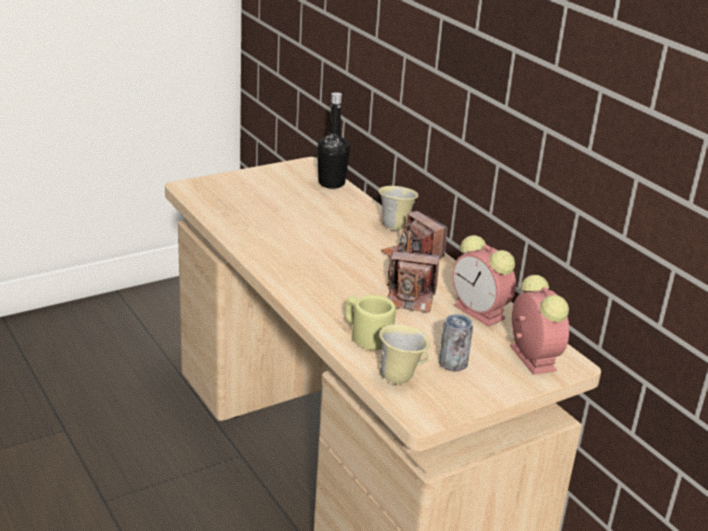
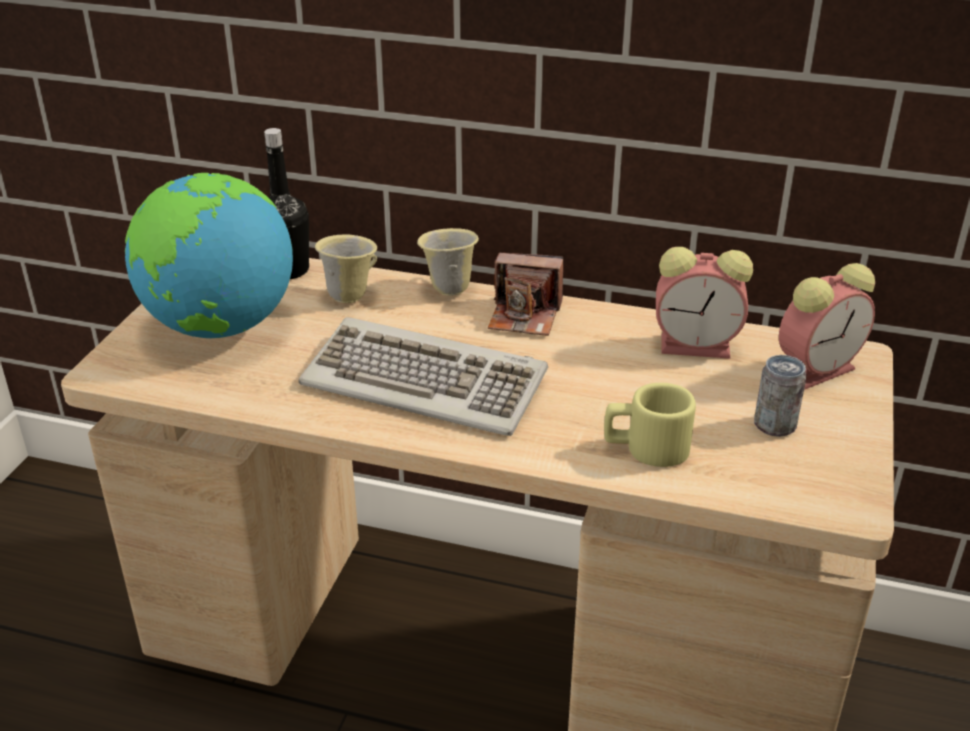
camera: 40 degrees left, 5 degrees up
beige mug [379,324,430,384] -> beige mug moved to [315,234,377,303]
camera [387,251,439,312] -> none
alarm clock [510,275,569,375] -> alarm clock turned 120 degrees clockwise [779,263,875,390]
none -> globe [125,173,293,338]
none -> keyboard [299,317,548,436]

